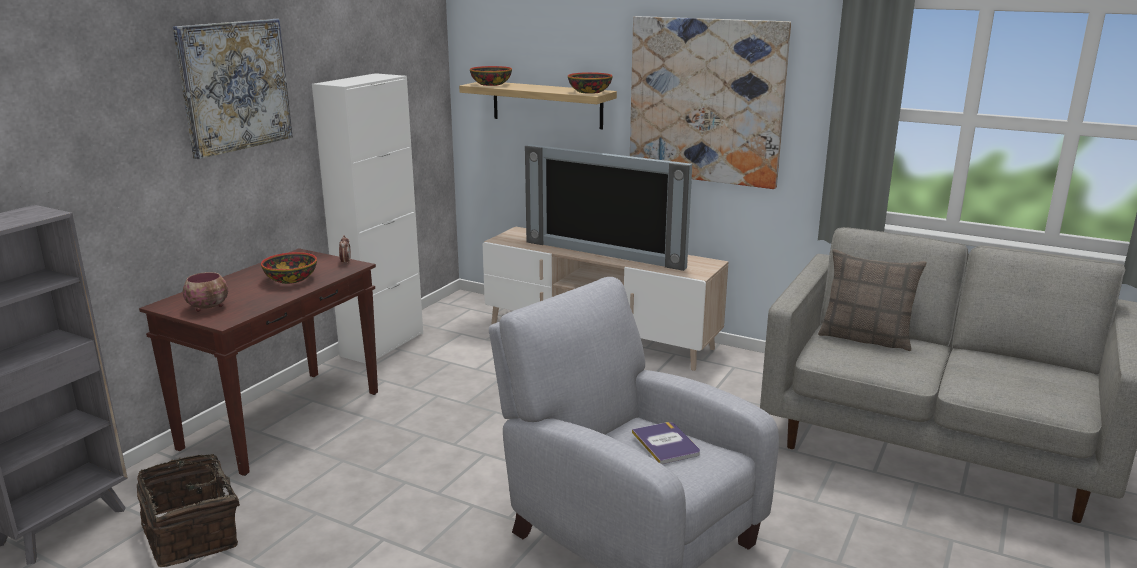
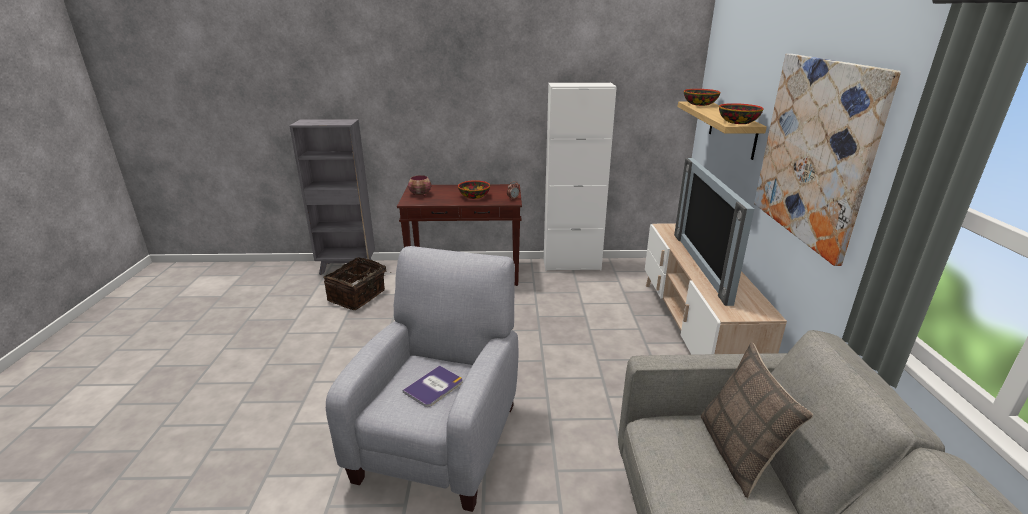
camera: 60 degrees right, 5 degrees up
picture [173,19,293,159] -> none

